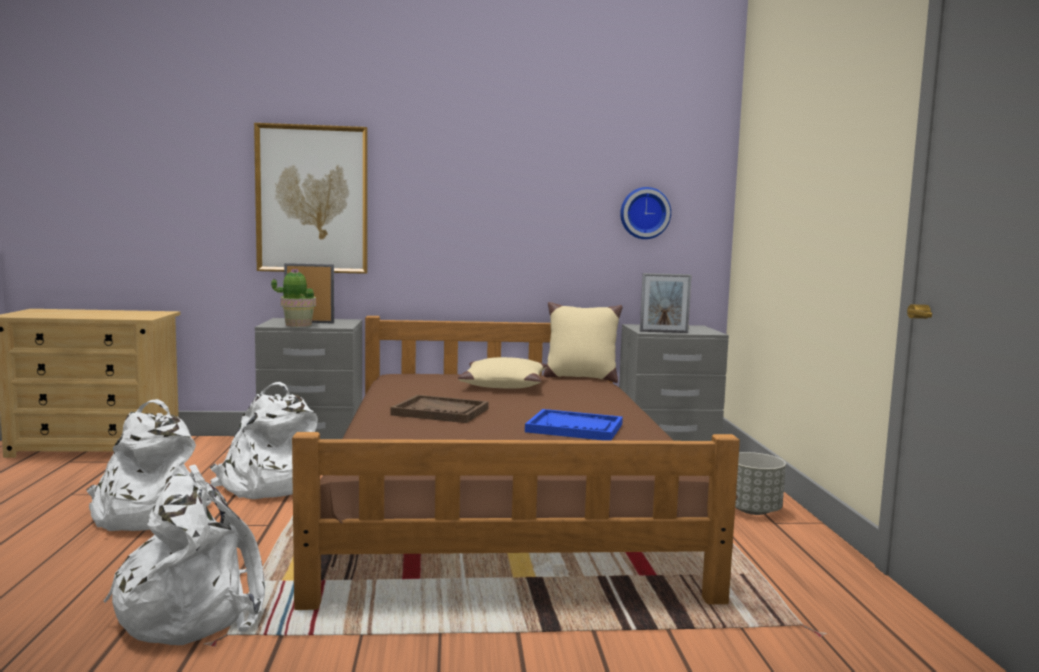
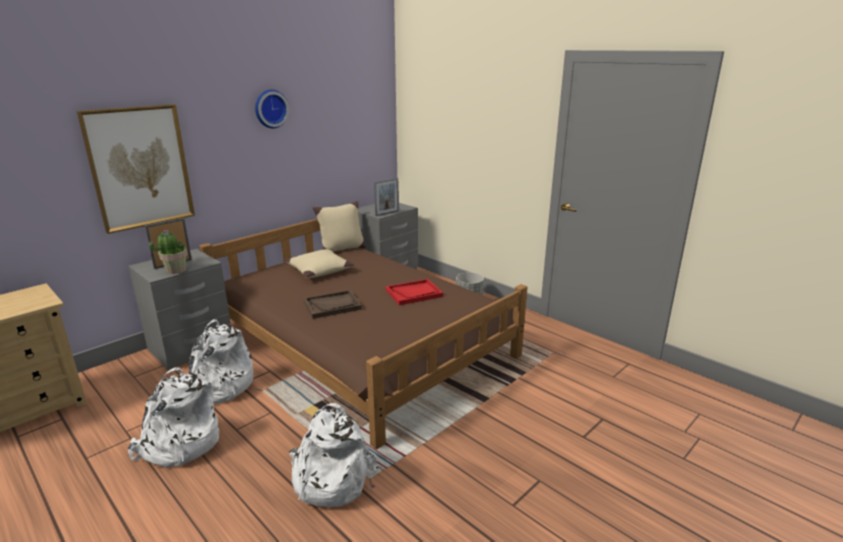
camera: 40 degrees left, 15 degrees up
blue tray [525,409,623,441] -> red tray [386,279,443,305]
wall clock [620,187,671,239] -> wall clock moved to [255,89,289,128]

